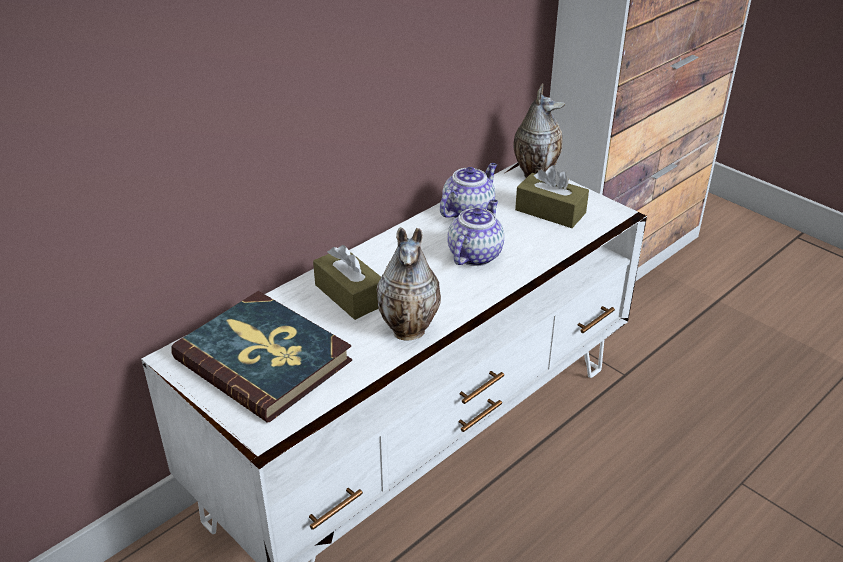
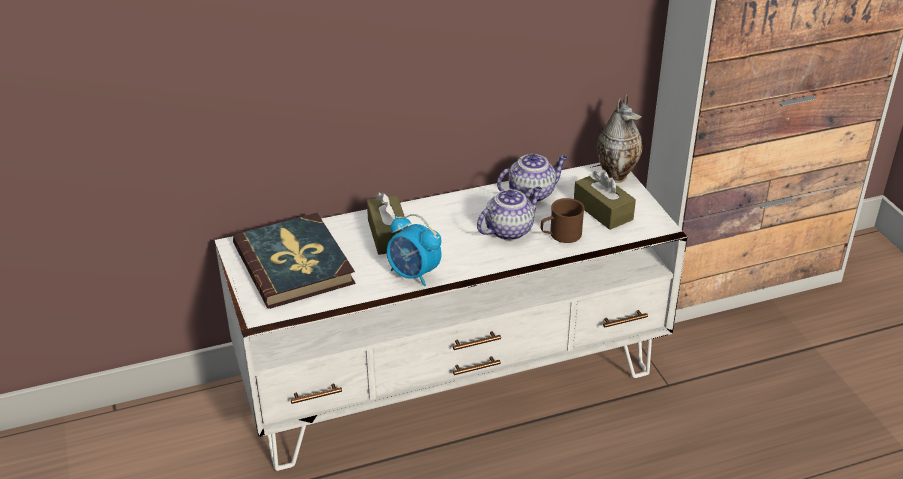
camera: 25 degrees right, 0 degrees up
vase [377,227,441,340] -> alarm clock [387,214,441,286]
none -> brown mug [541,198,585,243]

